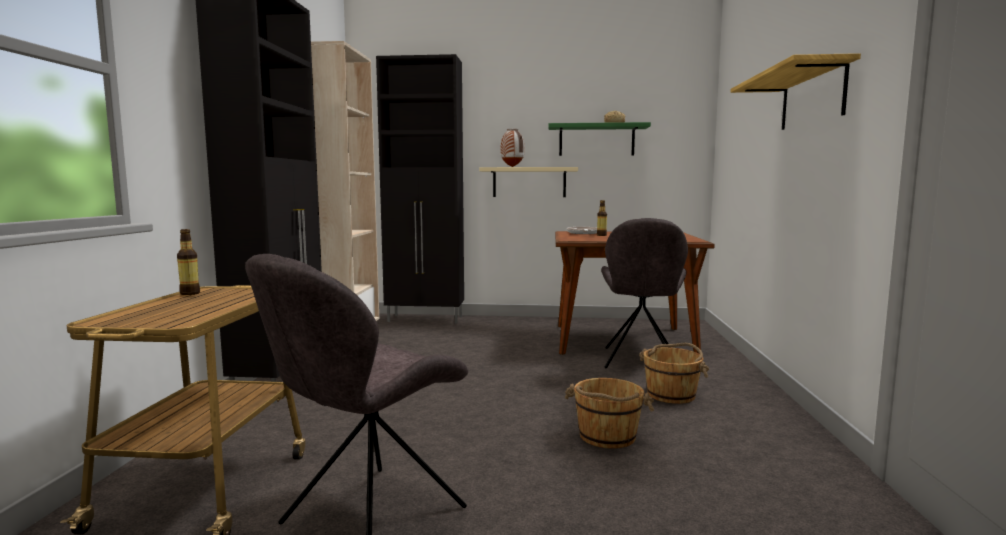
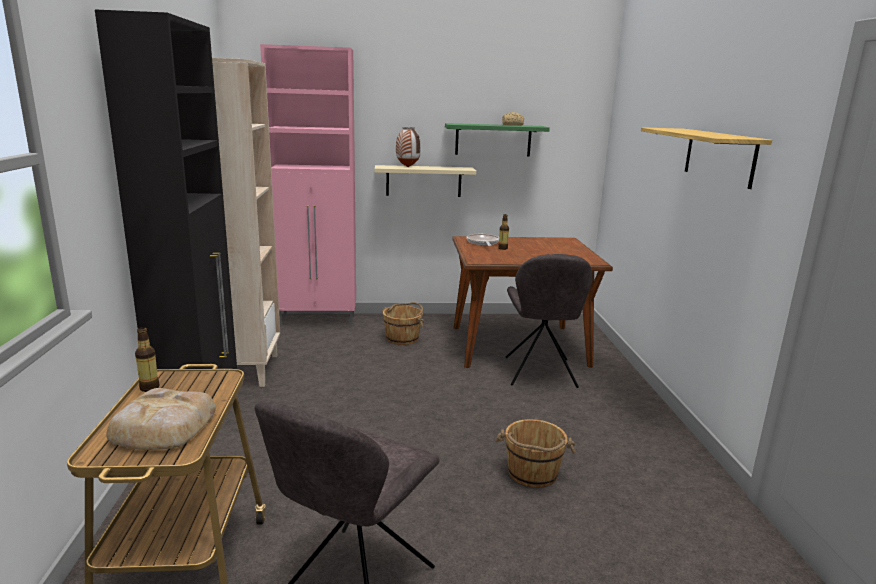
camera: 10 degrees left, 10 degrees up
black cabinet [376,54,464,323] -> pink cabinet [260,44,356,326]
brown bucket [639,343,709,404] -> brown bucket moved to [382,302,424,345]
none -> bread [106,388,216,450]

